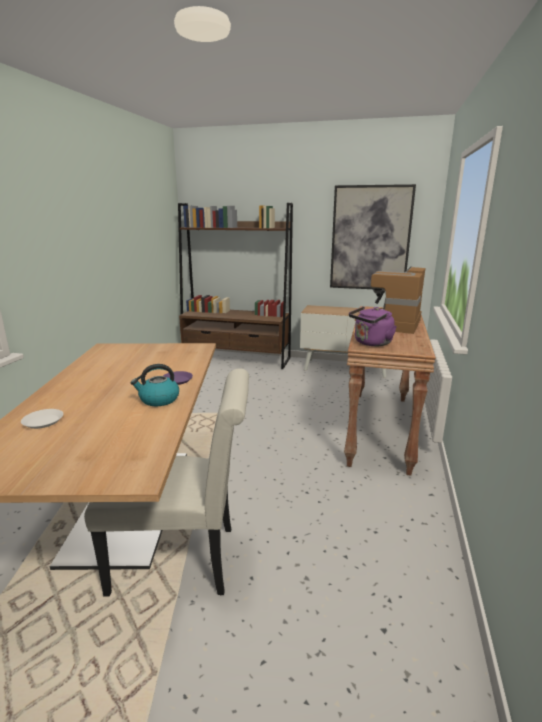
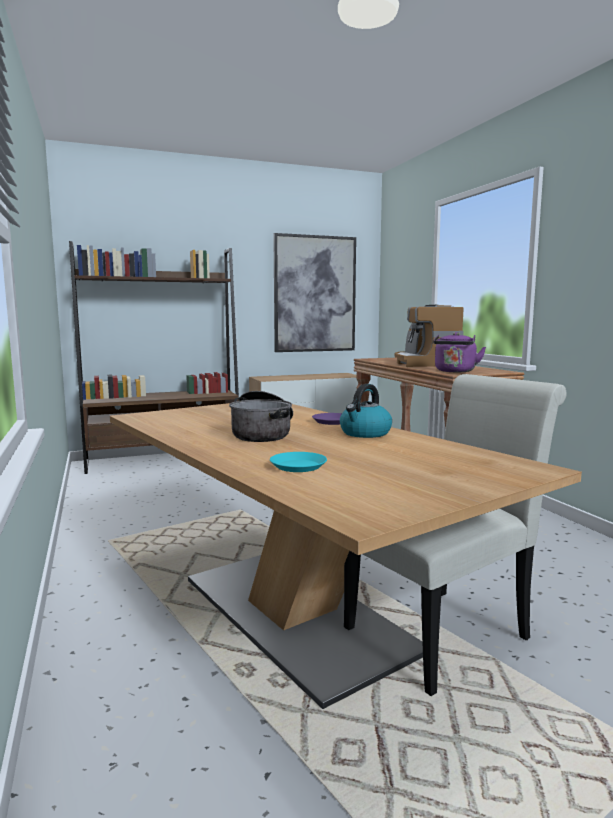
camera: 35 degrees left, 10 degrees down
white plate [21,409,63,429] -> turquoise plate [270,452,327,472]
none -> cooking pot [229,391,293,442]

